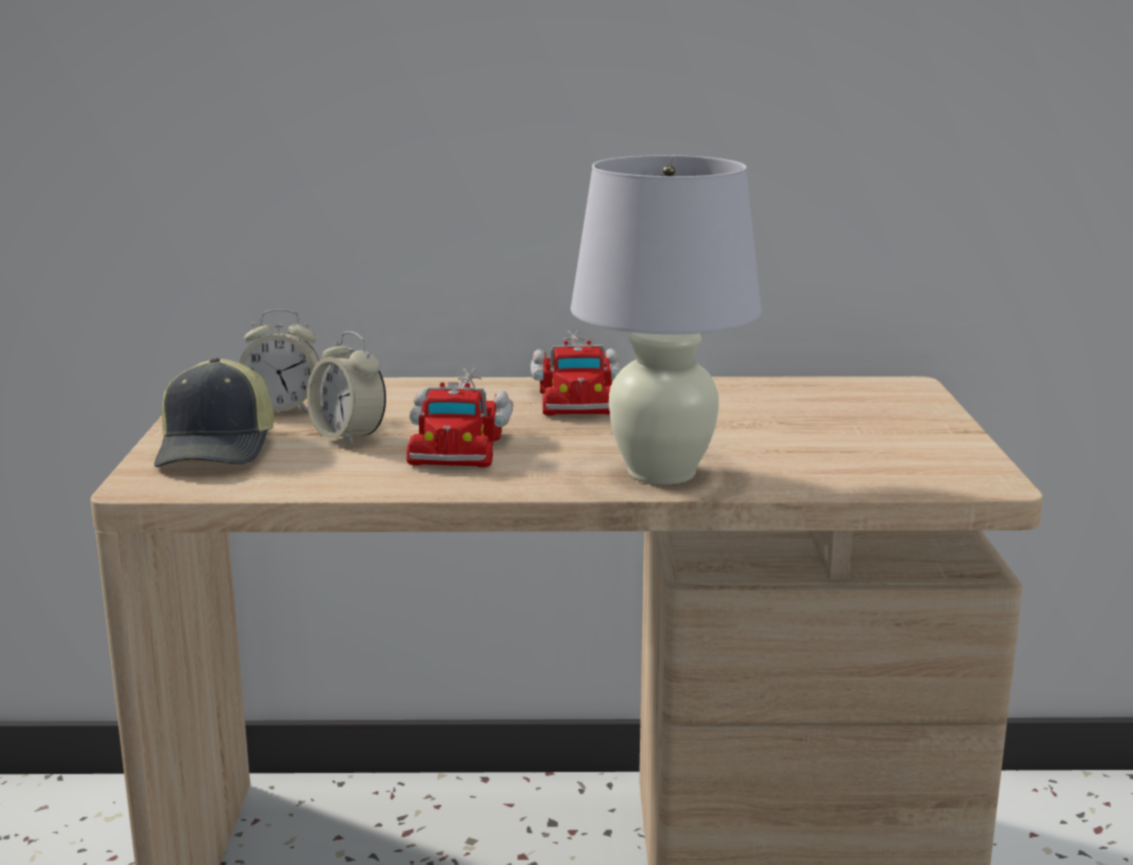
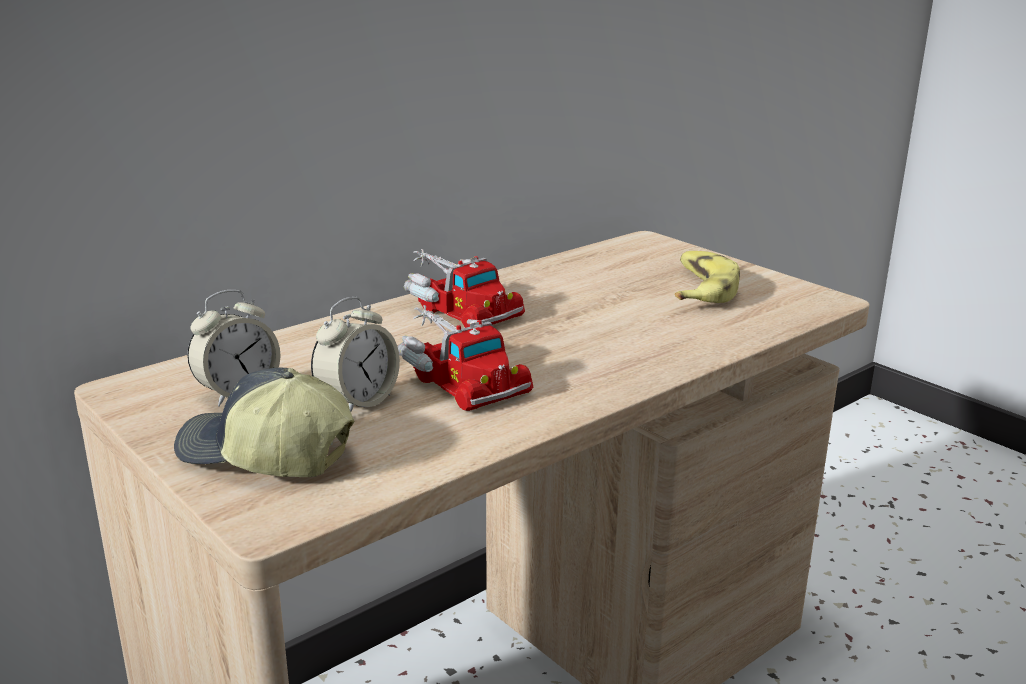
camera: 40 degrees left, 5 degrees up
cap [154,357,274,467] -> cap turned 150 degrees clockwise [174,368,354,477]
alarm clock [307,331,386,446] -> alarm clock turned 60 degrees counterclockwise [311,297,400,412]
white table lamp [571,155,762,485] -> none
none -> banana [674,251,740,303]

